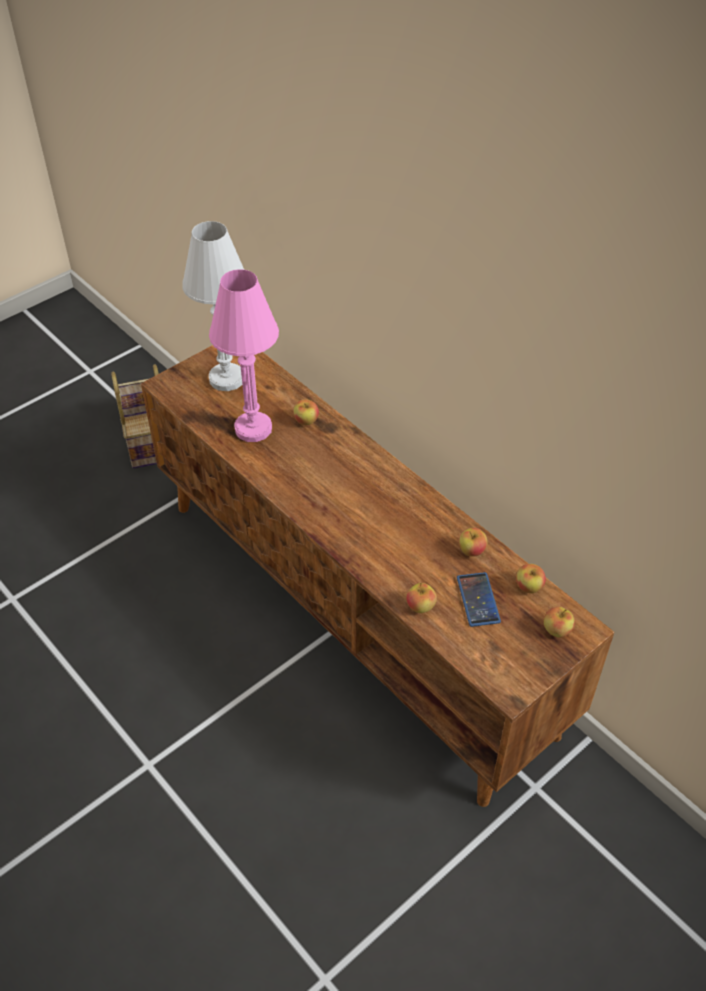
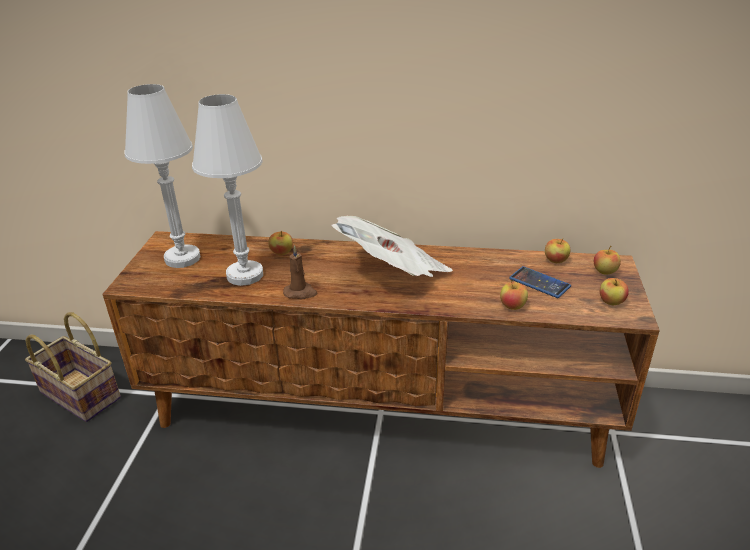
camera: 40 degrees left, 15 degrees down
pink table lamp [209,269,279,442] -> white table lamp [192,94,263,286]
apple [459,528,487,557] -> apple moved to [600,278,629,305]
none -> brown candle [283,245,318,299]
none -> newspaper [331,216,453,277]

